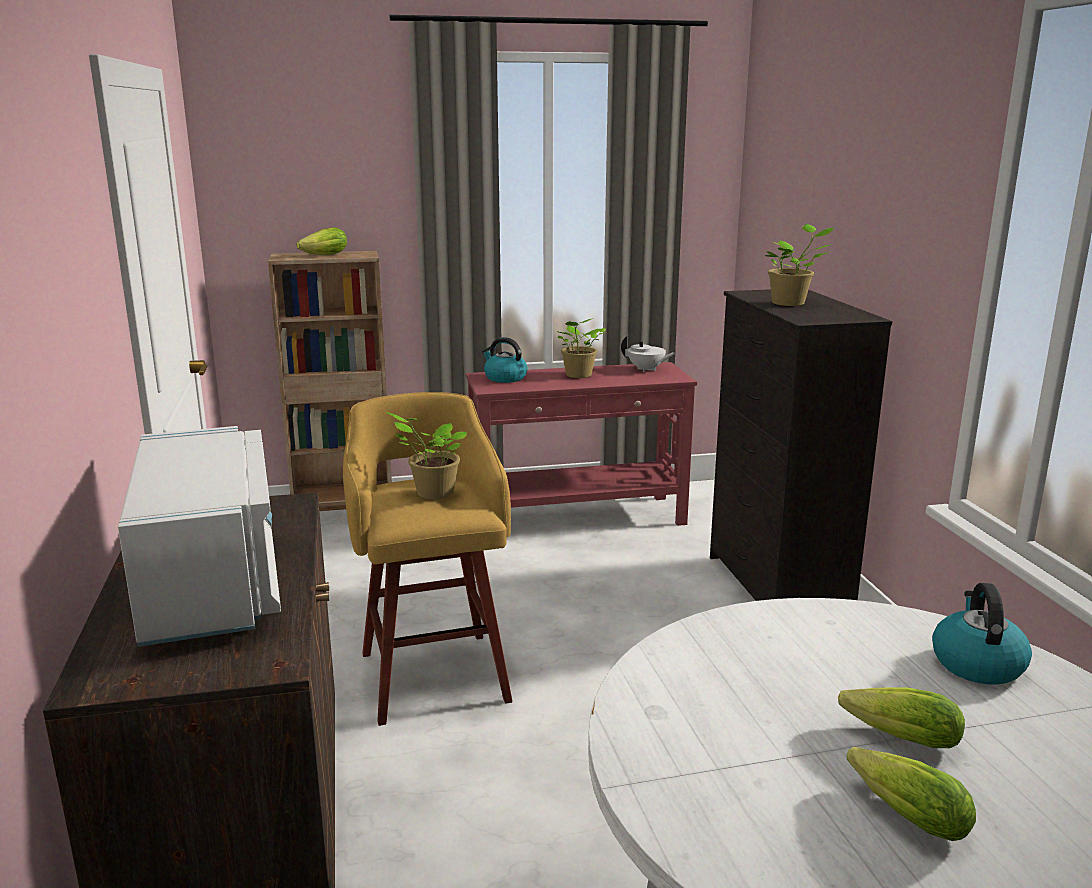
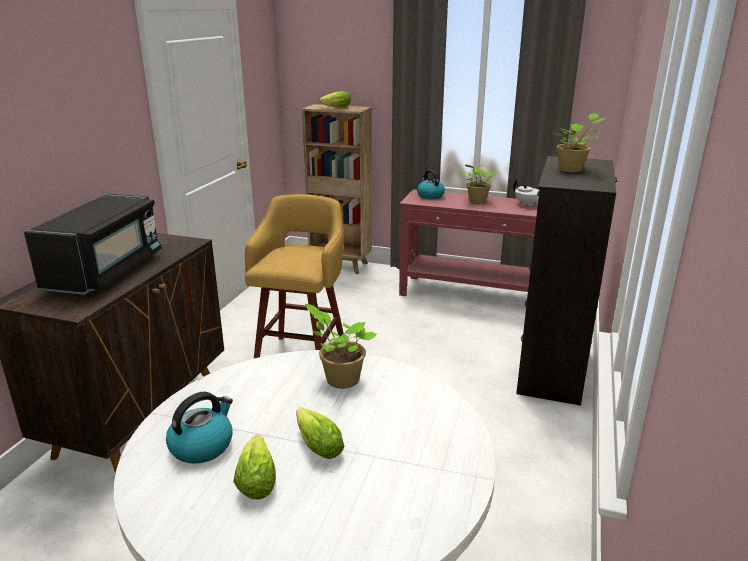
camera: 30 degrees right, 5 degrees up
white microwave [118,426,281,647] -> black microwave [24,194,162,295]
potted plant [386,412,467,499] -> potted plant moved to [305,304,377,389]
kettle [932,583,1032,685] -> kettle moved to [166,392,233,464]

